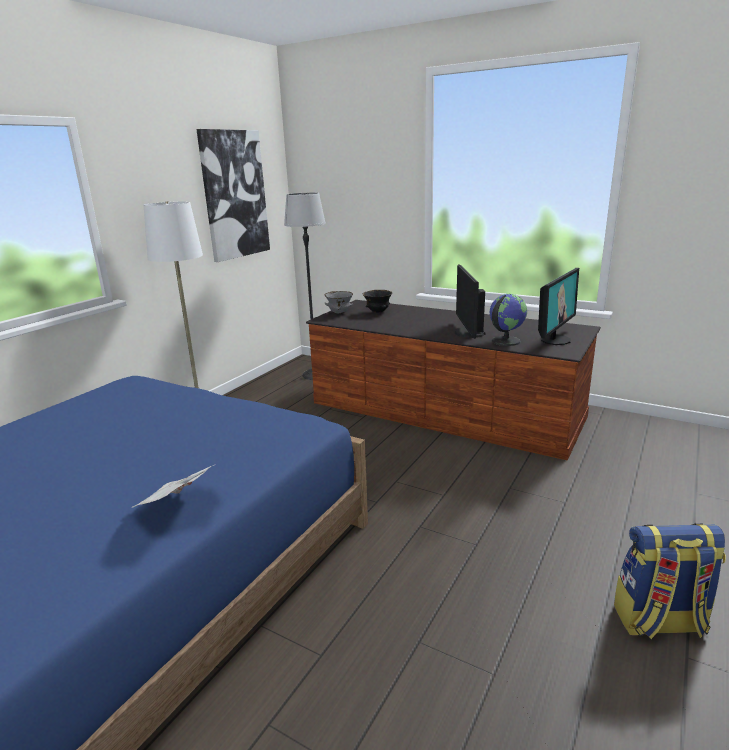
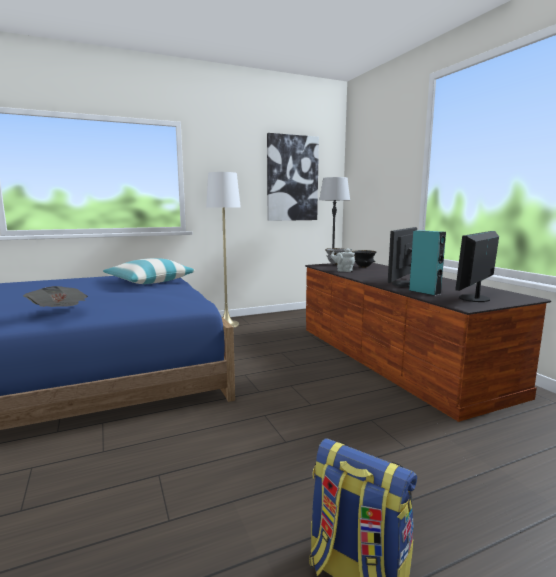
camera: 35 degrees right, 10 degrees down
globe [490,294,527,346] -> turquoise speaker [409,230,446,296]
monitor [538,268,579,345] -> monitor turned 150 degrees clockwise [455,231,499,302]
none -> pillow [103,258,195,284]
none -> grey teapot [331,248,355,272]

